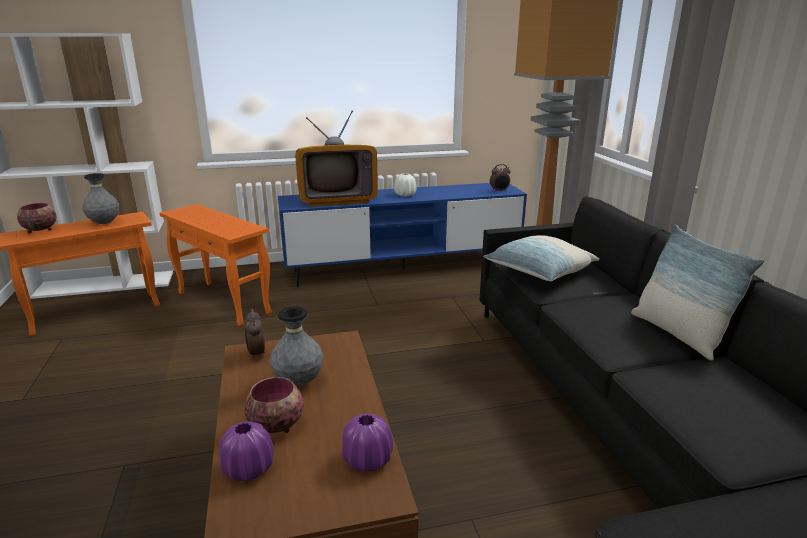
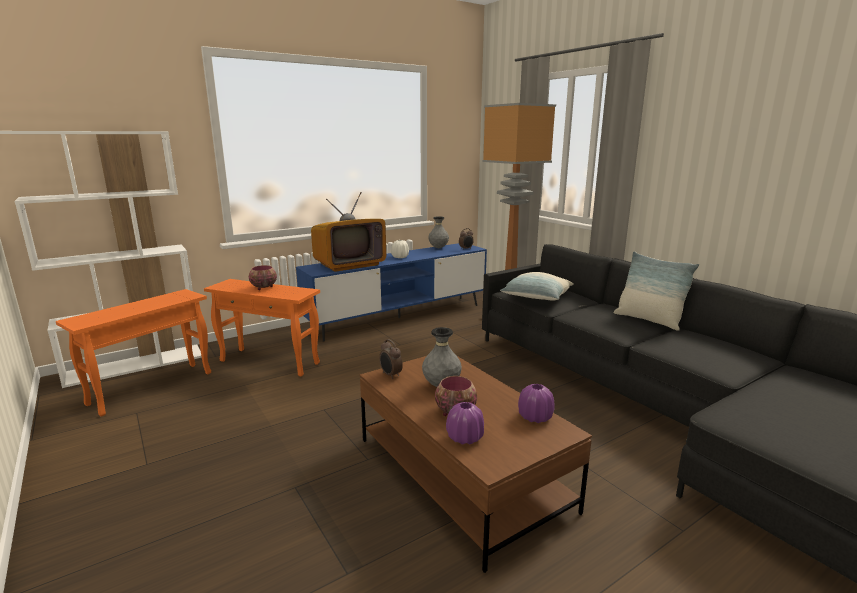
camera: 20 degrees left, 5 degrees down
bowl [17,203,57,233] -> bowl moved to [249,265,277,290]
grey vase [82,173,119,224] -> grey vase moved to [428,216,449,248]

